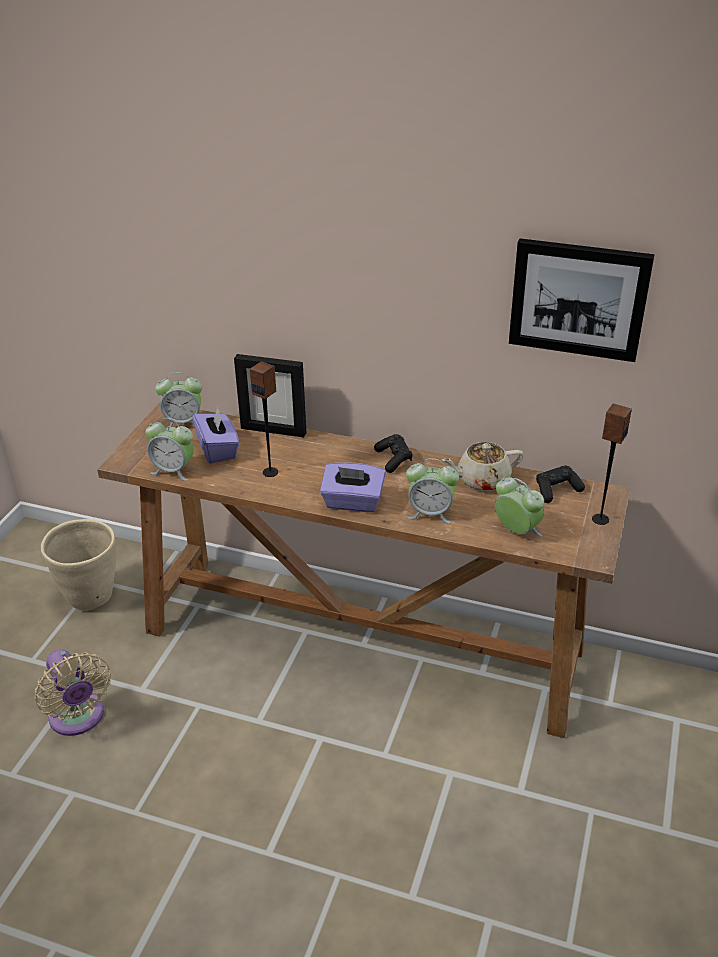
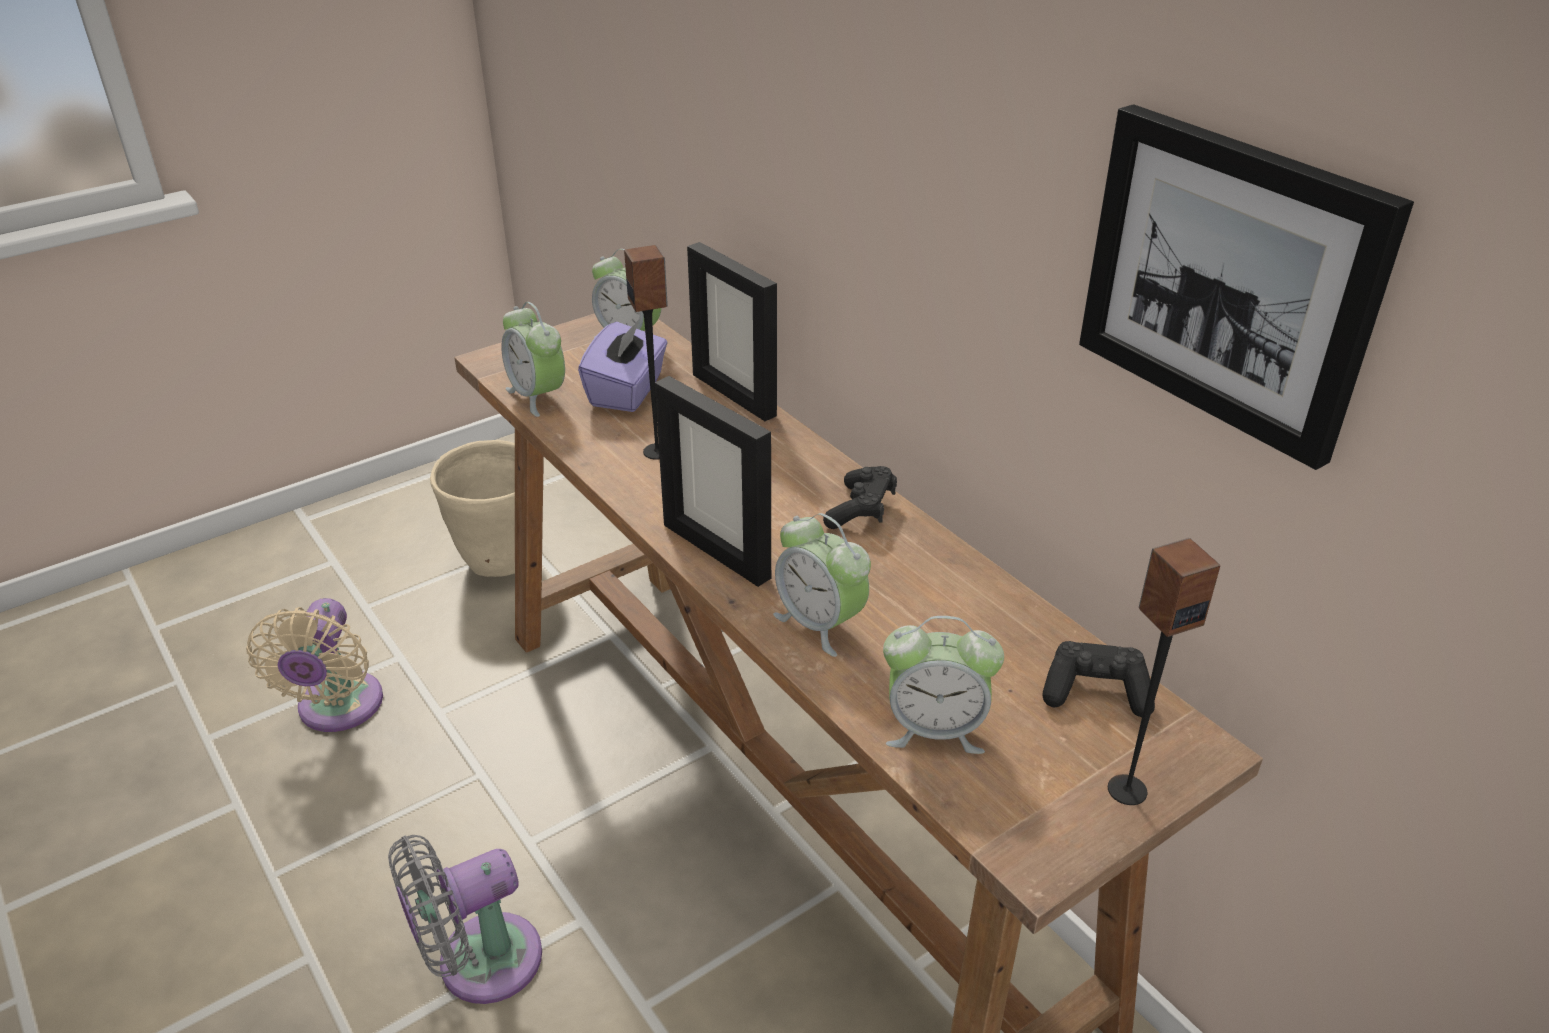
camera: 35 degrees right, 0 degrees up
purple tissue box [320,462,386,512] -> picture frame [655,376,771,587]
beige teapot [442,442,524,491] -> none
alarm clock [495,477,544,537] -> alarm clock turned 105 degrees clockwise [883,616,1004,754]
none -> grey fan [388,835,542,1004]

